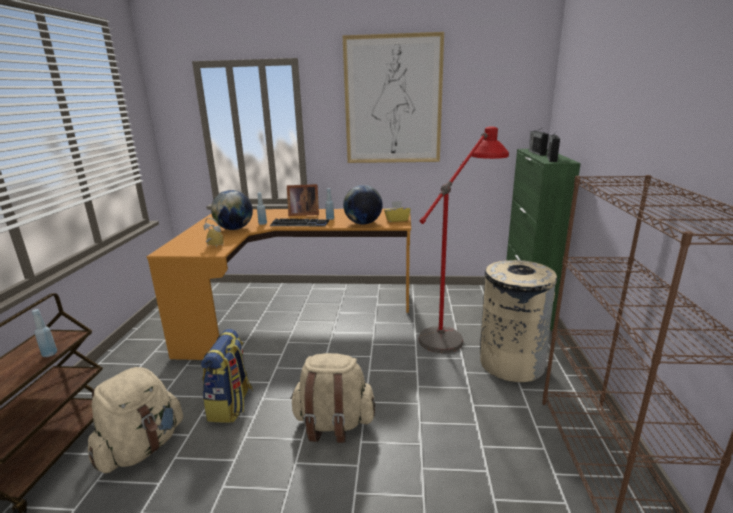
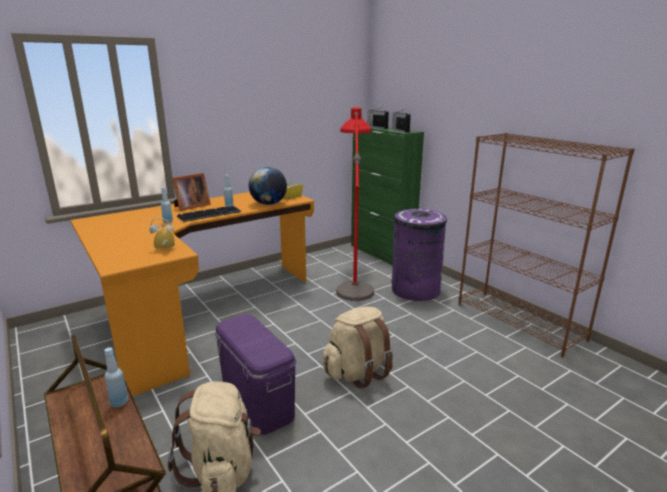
camera: 40 degrees left, 0 degrees up
backpack [201,329,254,423] -> purple storage box [215,314,296,435]
globe [211,190,253,230] -> none
picture [343,32,444,163] -> none
beige trash can [480,260,557,382] -> purple trash can [391,209,447,301]

